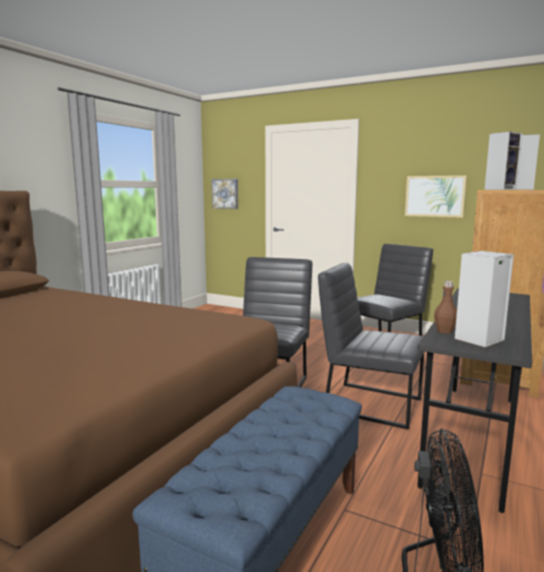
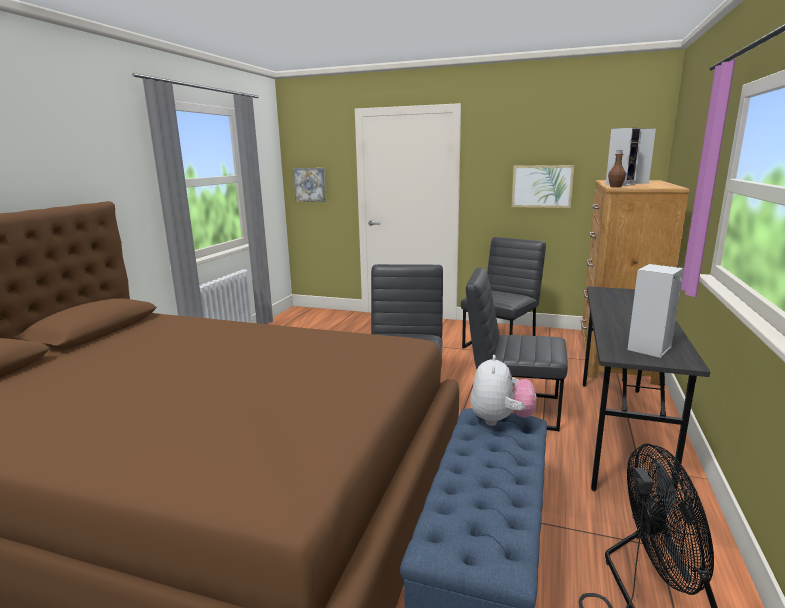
camera: 10 degrees left, 5 degrees up
brown bottle [434,281,457,334] -> brown bottle moved to [608,150,626,187]
none -> plush toy [470,355,536,426]

